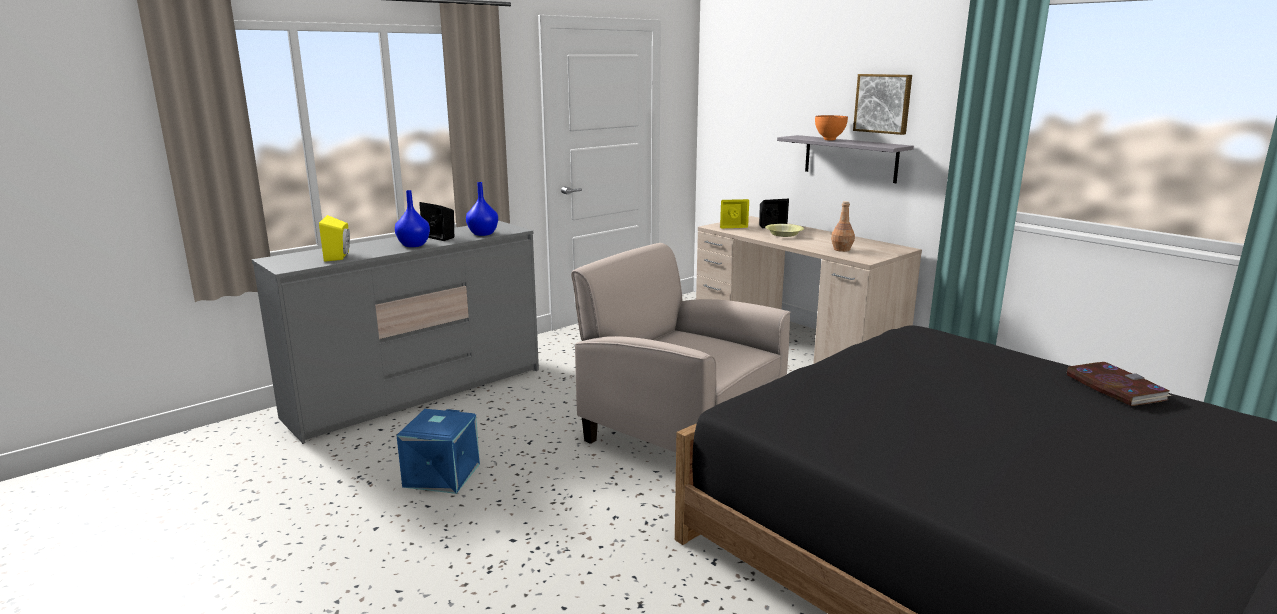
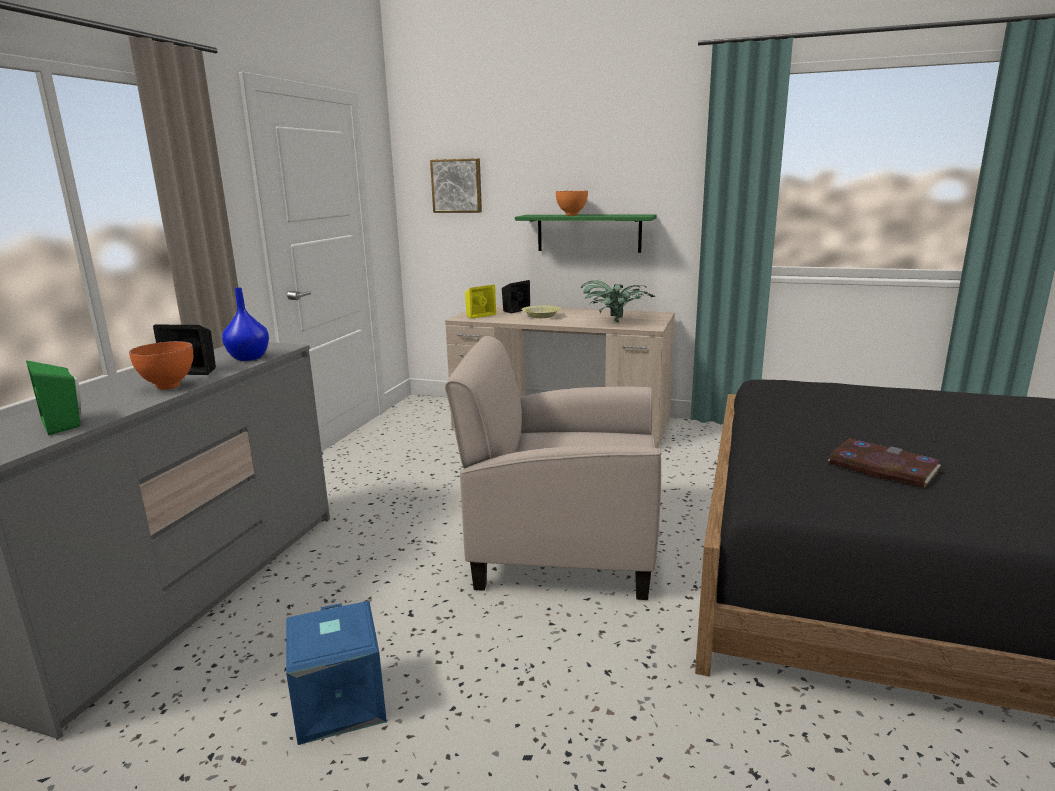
camera: 30 degrees left, 0 degrees up
yellow speaker [319,215,350,262] -> green speaker [26,360,81,435]
blue vase [395,190,430,247] -> orange bowl [129,341,193,390]
grey shelf [777,135,914,183] -> green shelf [515,215,657,253]
brown bottle [831,201,855,252] -> potted plant [581,280,656,323]
picture [853,74,912,135] -> picture moved to [430,158,482,213]
book [1066,362,1172,406] -> book moved to [827,438,941,488]

